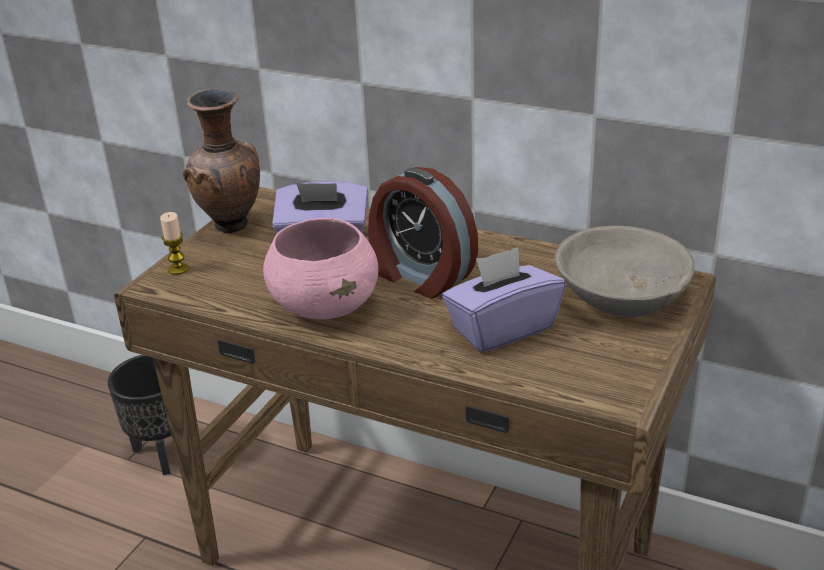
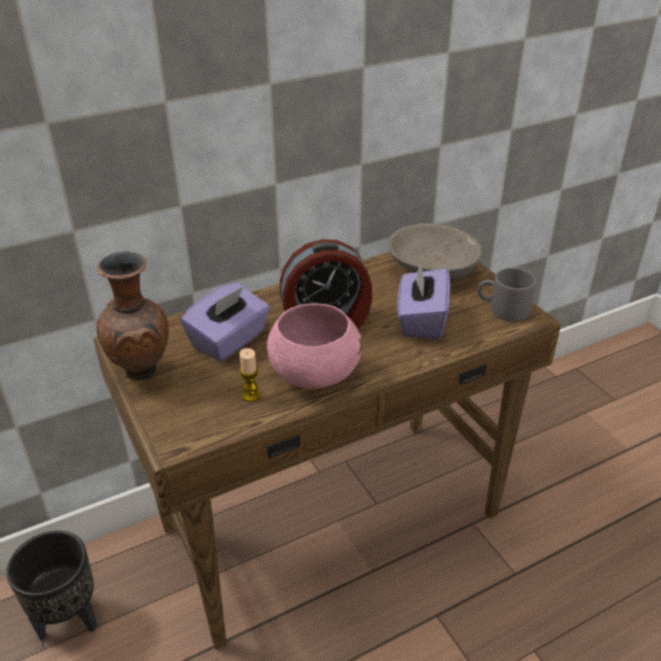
camera: 55 degrees left, 5 degrees up
candle [160,212,189,275] -> candle moved to [239,348,260,402]
none -> grey mug [477,268,536,321]

